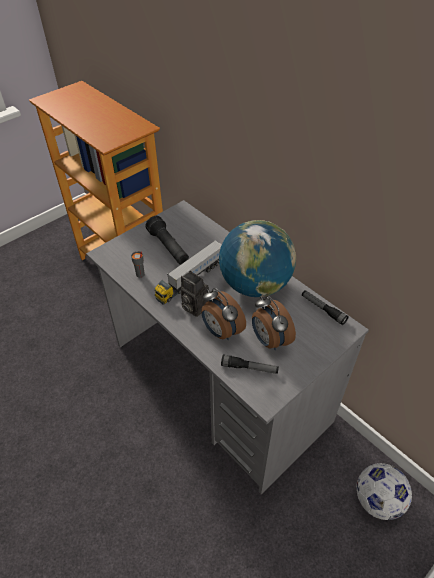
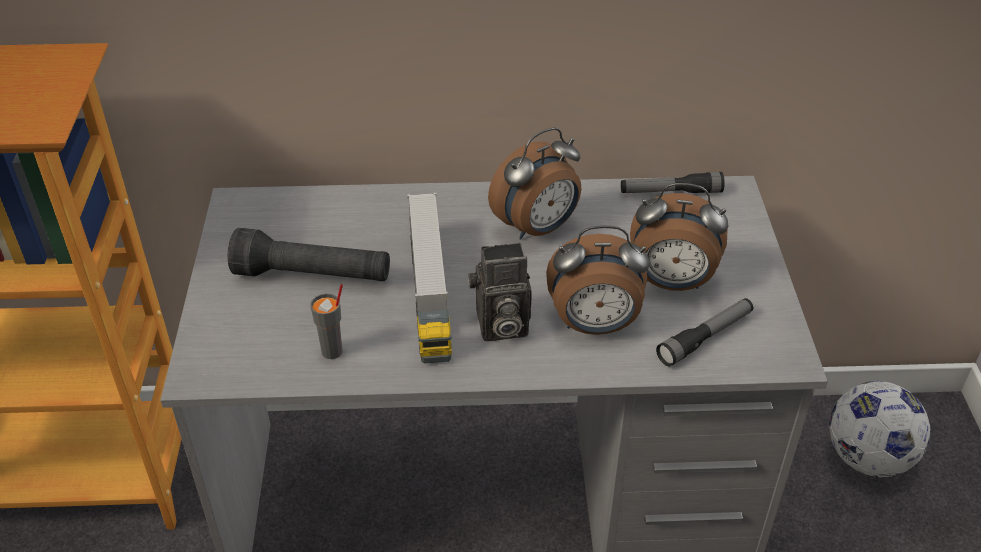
camera: 50 degrees left, 5 degrees down
globe [219,220,296,297] -> alarm clock [488,127,581,240]

